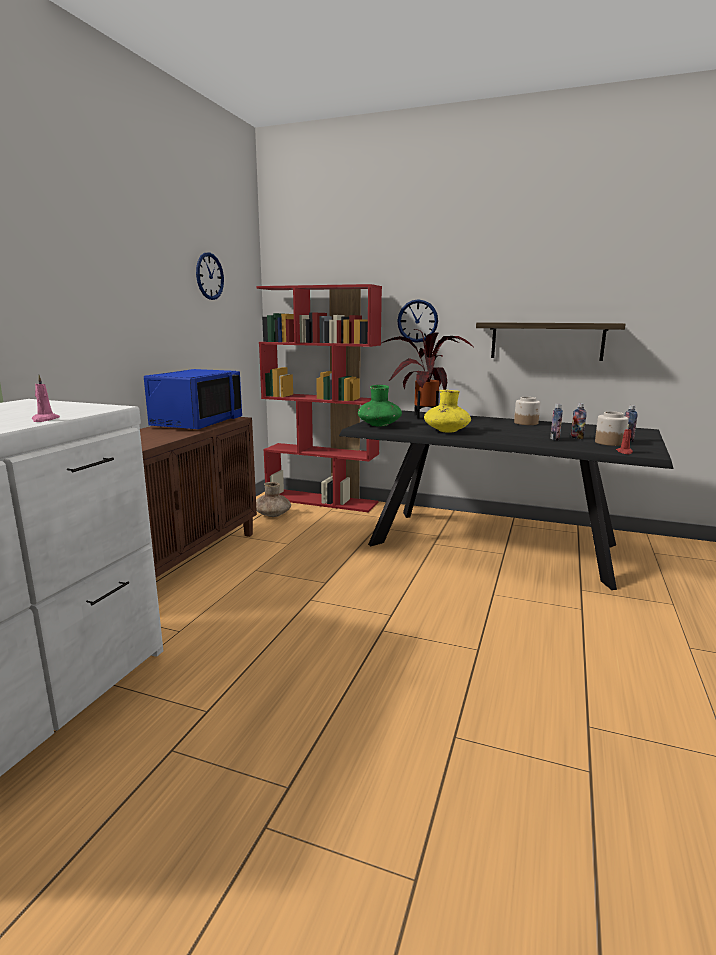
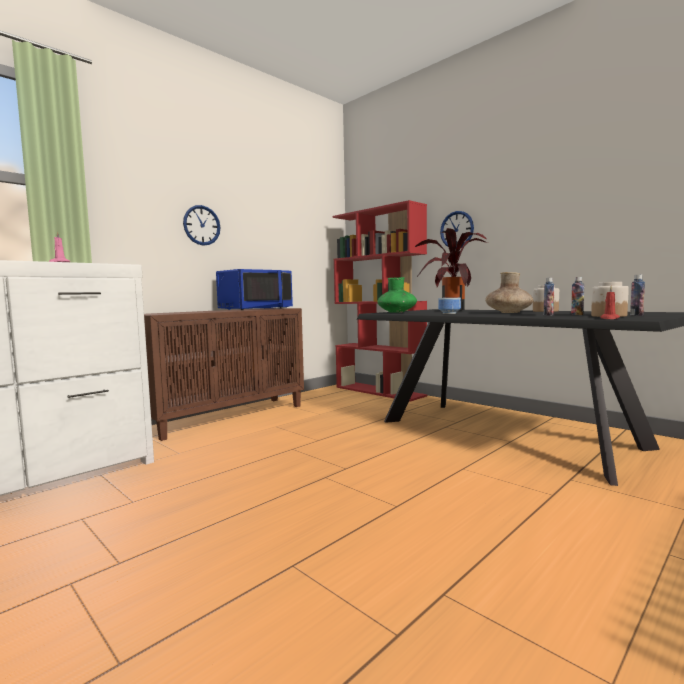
camera: 25 degrees right, 10 degrees down
wall clock [196,252,224,300] -> wall clock moved to [183,205,220,246]
brown vase [256,482,291,517] -> brown vase moved to [485,272,533,313]
yellow vase [424,390,471,433] -> bowl [438,298,461,314]
shelf [476,322,626,361] -> none

